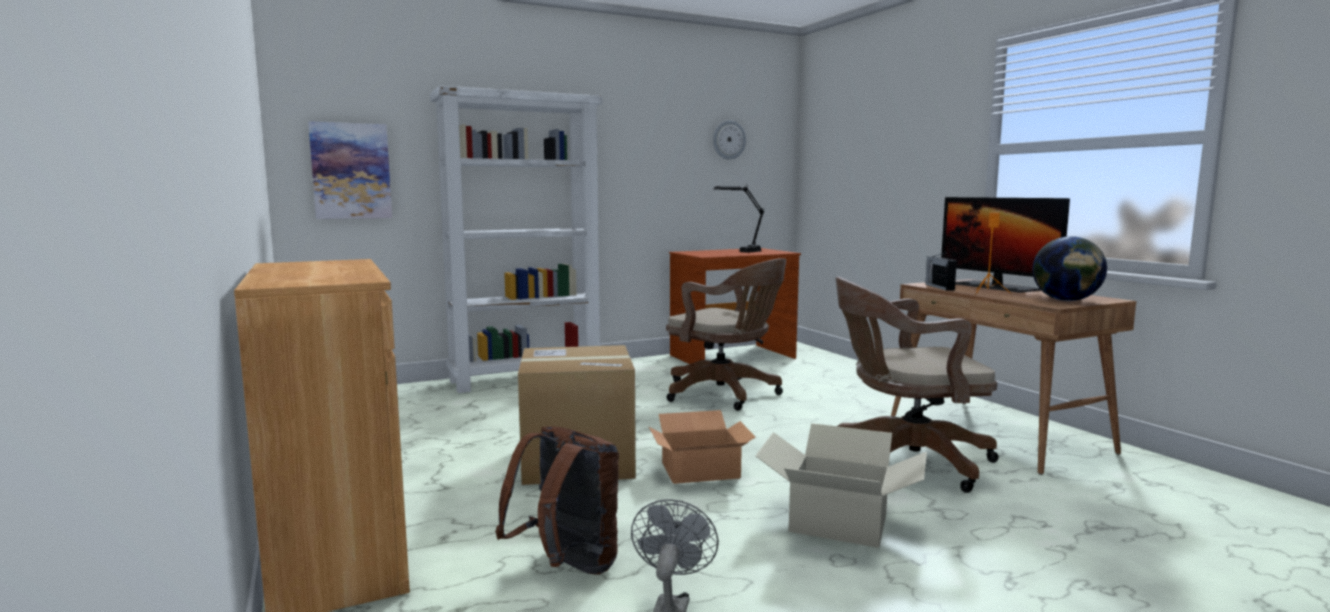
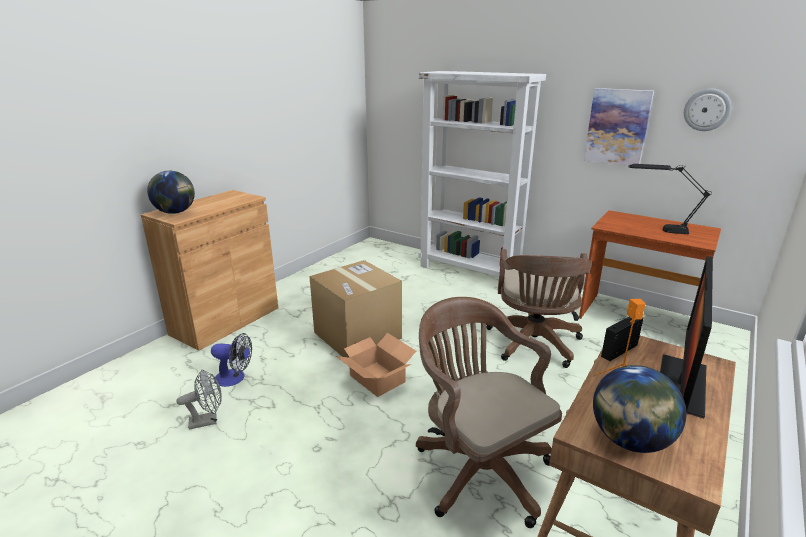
camera: 60 degrees right, 15 degrees up
picture [308,121,392,219] -> picture moved to [584,88,654,166]
brown backpack [495,426,619,575] -> fan [211,333,252,387]
cardboard box [755,423,927,548] -> none
none -> globe [147,171,195,214]

